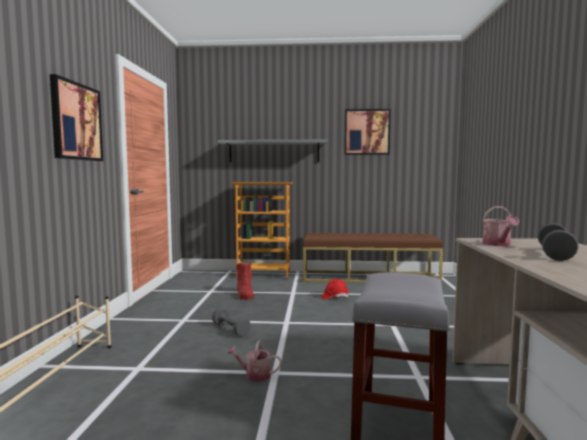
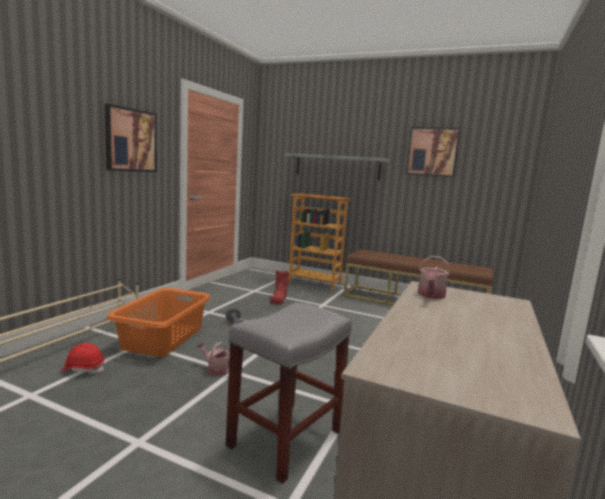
camera: 20 degrees right, 5 degrees up
red hard hat [321,279,349,300] -> red hard hat moved to [60,343,105,374]
grey dumbbell [537,223,579,261] -> none
none -> orange laundry basket [107,288,211,357]

